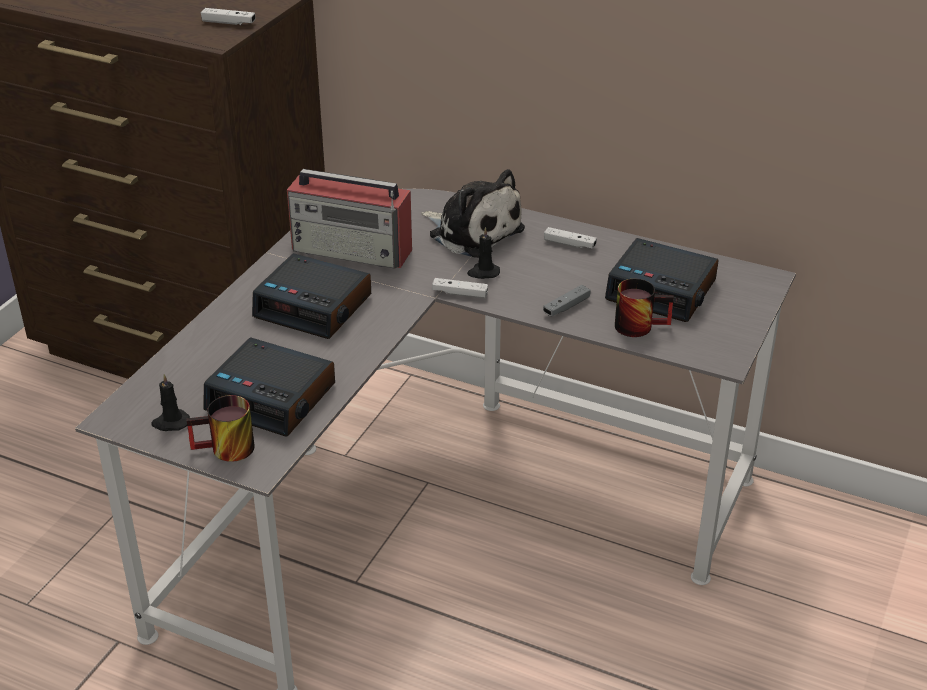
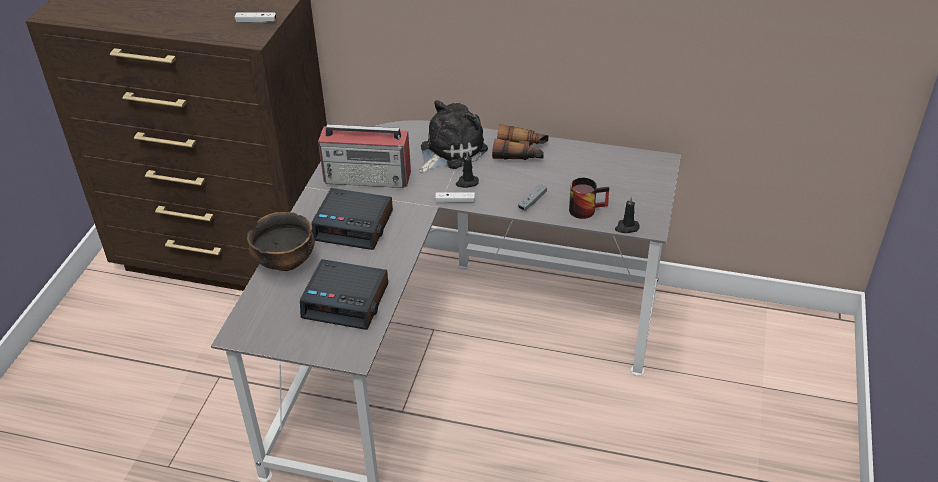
camera: 10 degrees left, 5 degrees up
black candle [151,374,190,431] -> black candle moved to [615,196,640,233]
mug [187,395,255,462] -> none
plush toy [421,169,525,258] -> plush toy turned 75 degrees counterclockwise [420,100,488,173]
white game controller [544,227,597,249] -> binoculars [492,124,548,160]
alarm clock [605,238,719,322] -> none
none -> bowl [247,212,315,271]

